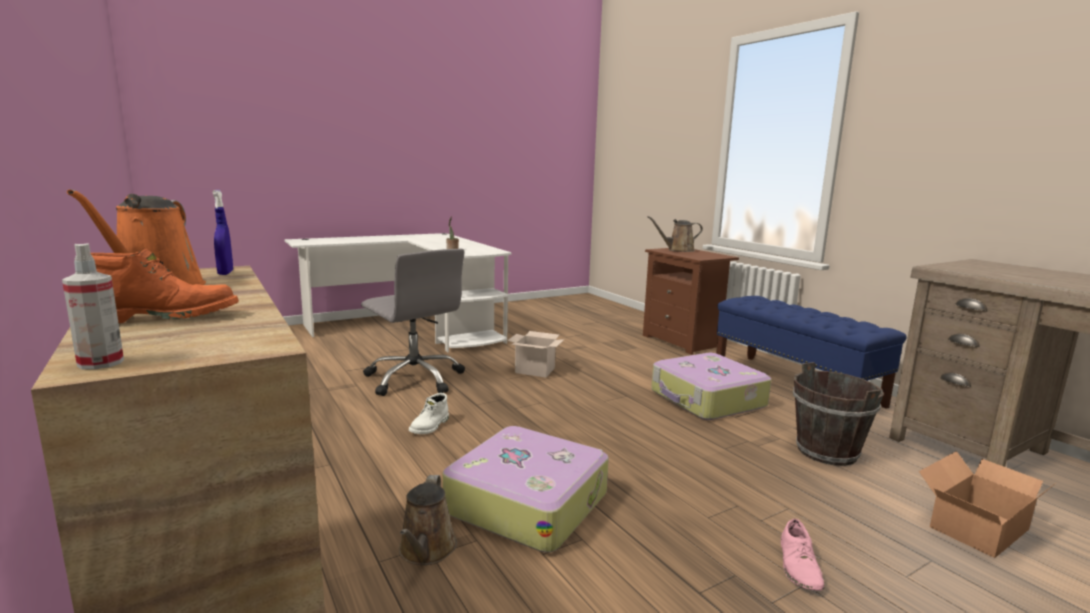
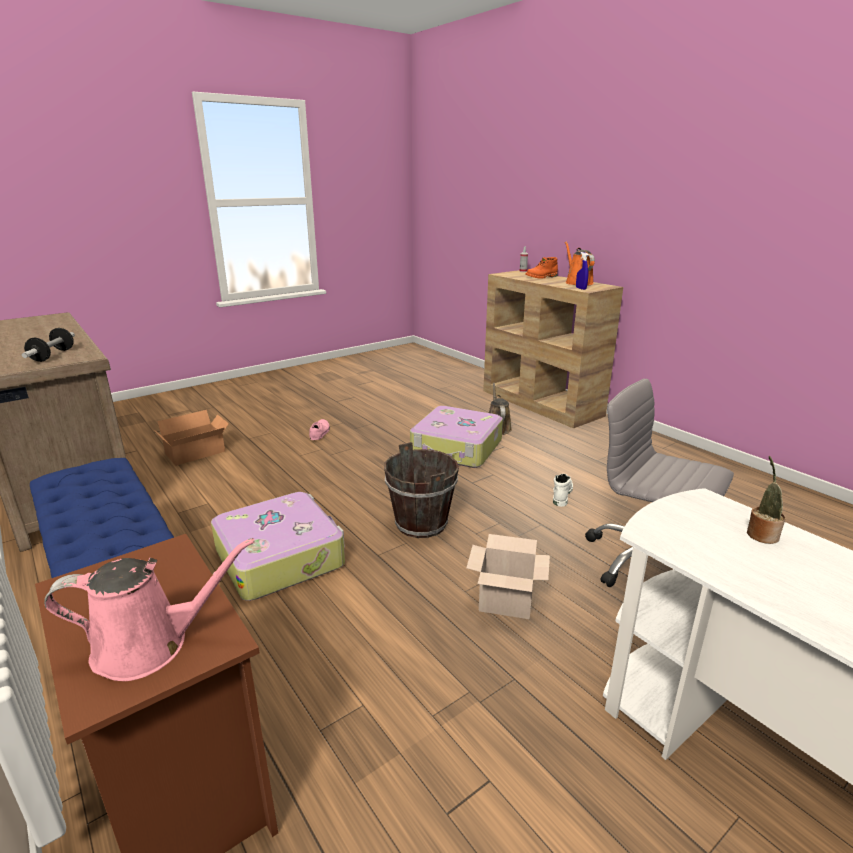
camera: 175 degrees right, 10 degrees up
brown watering can [648,216,703,252] -> pink watering can [44,538,255,681]
brown bucket [793,362,884,466] -> brown bucket moved to [384,442,459,538]
none -> dumbbell [22,328,75,362]

